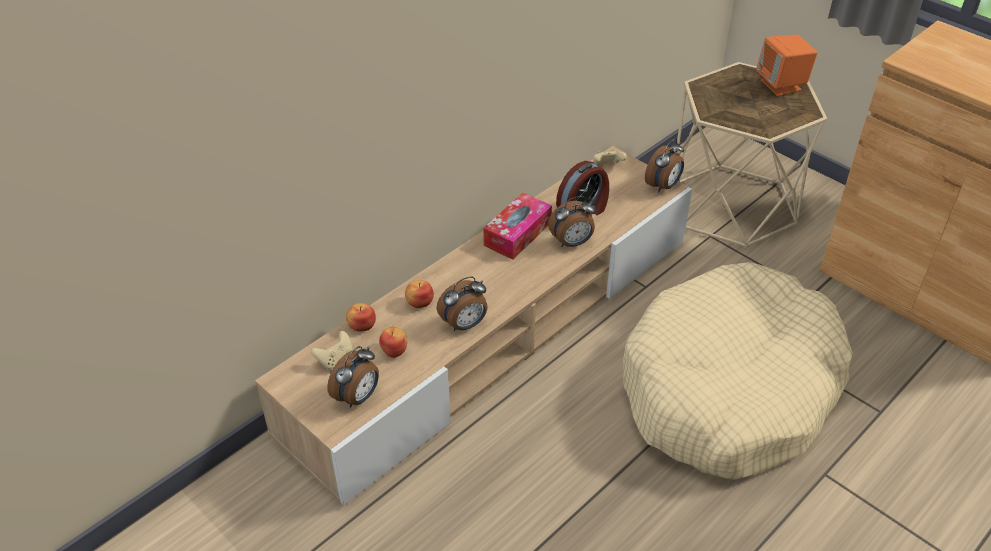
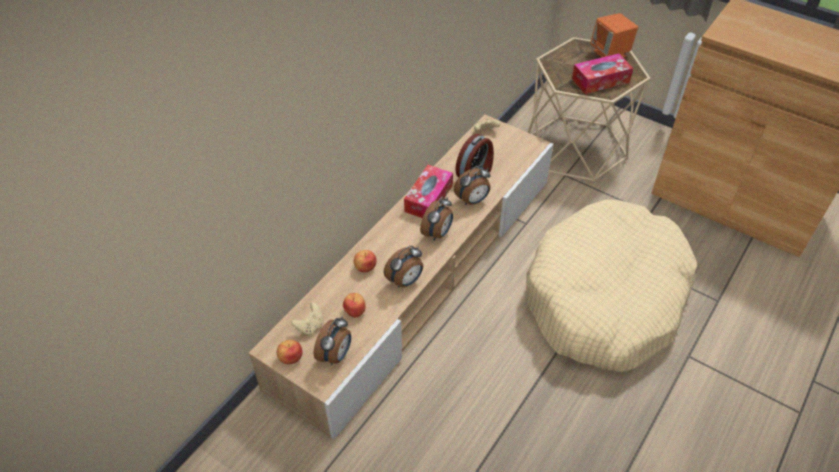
camera: 10 degrees left, 5 degrees up
apple [346,303,376,332] -> apple moved to [277,340,303,364]
alarm clock [645,139,684,192] -> alarm clock moved to [420,196,453,240]
none -> tissue box [572,53,633,94]

